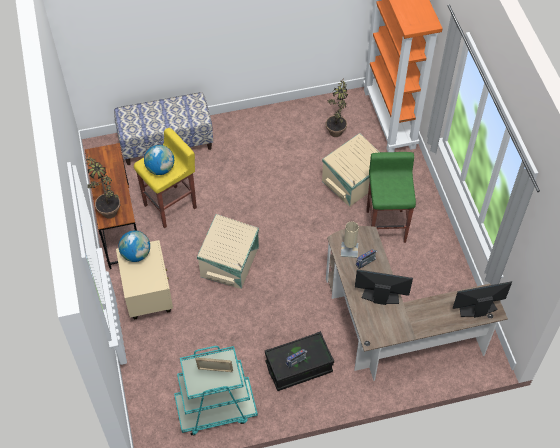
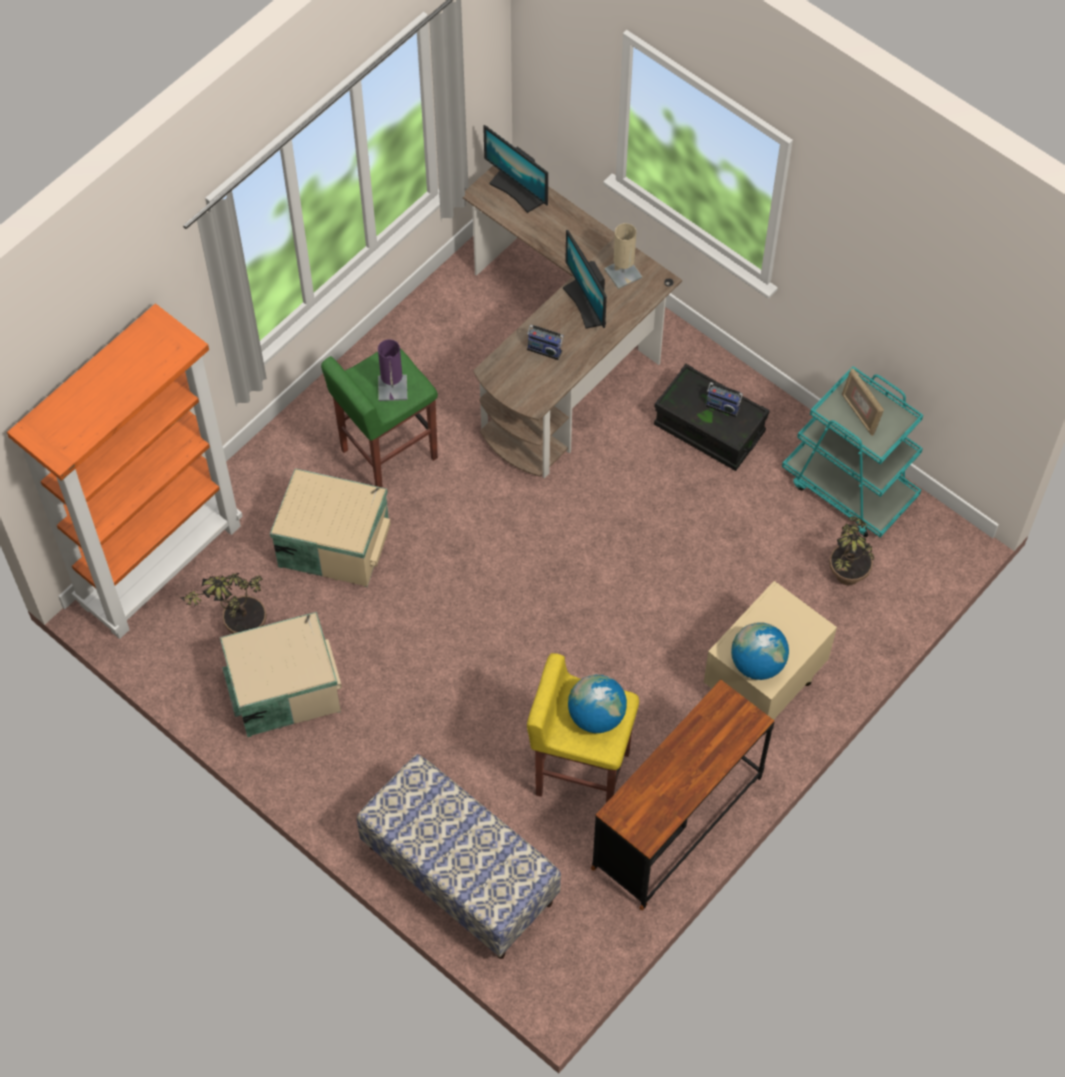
camera: 125 degrees left, 5 degrees up
potted plant [86,155,120,219] -> potted plant moved to [829,516,874,585]
beige storage box [197,214,259,289] -> beige storage box moved to [220,612,342,737]
beige table lamp [341,221,359,258] -> beige table lamp moved to [604,223,642,289]
none -> purple table lamp [378,339,407,401]

